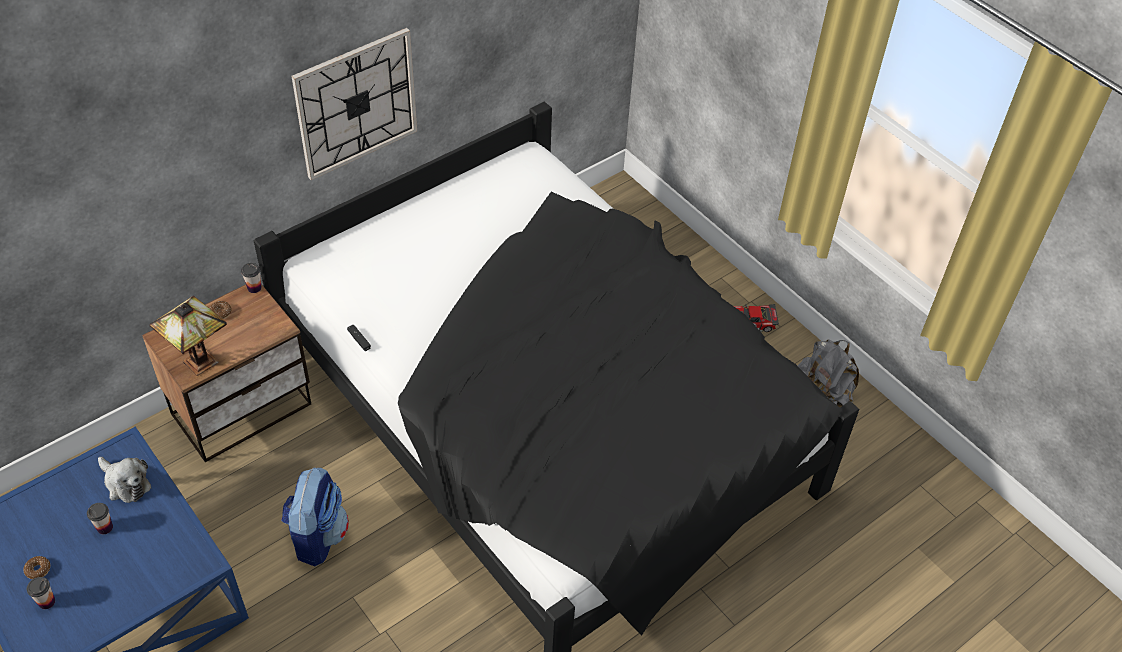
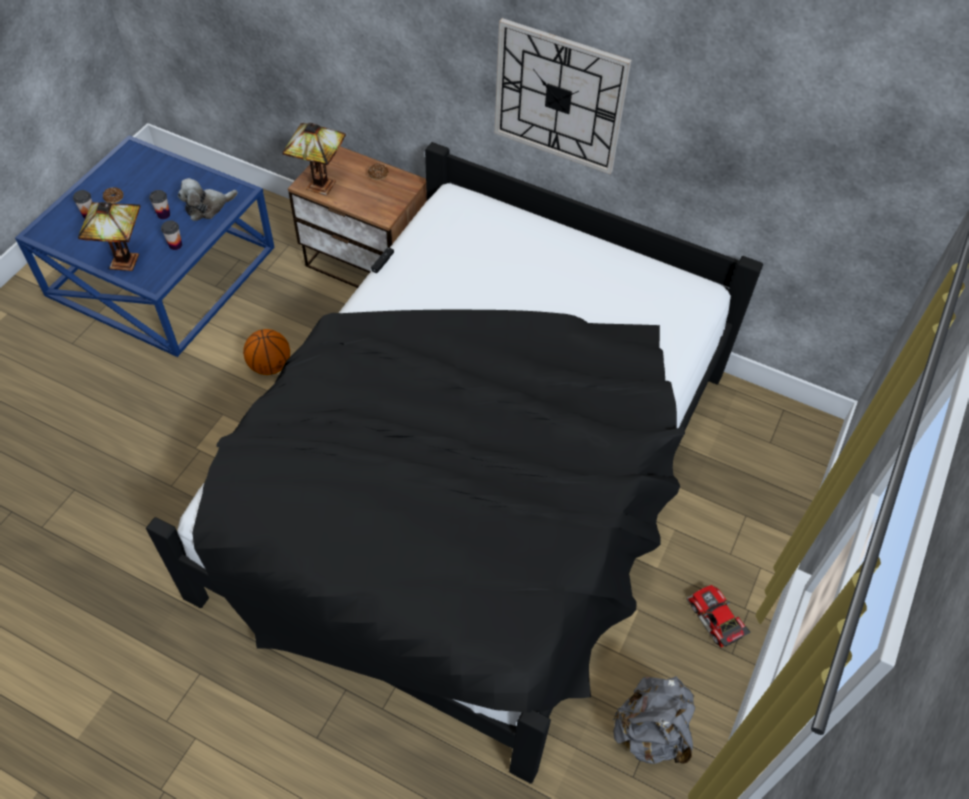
camera: 65 degrees right, 5 degrees up
plush toy [98,457,151,503] -> plush toy turned 45 degrees clockwise [178,178,238,221]
cup [241,263,262,293] -> cup moved to [161,220,182,250]
backpack [281,467,349,566] -> basketball [243,329,290,375]
none -> table lamp [78,202,140,271]

